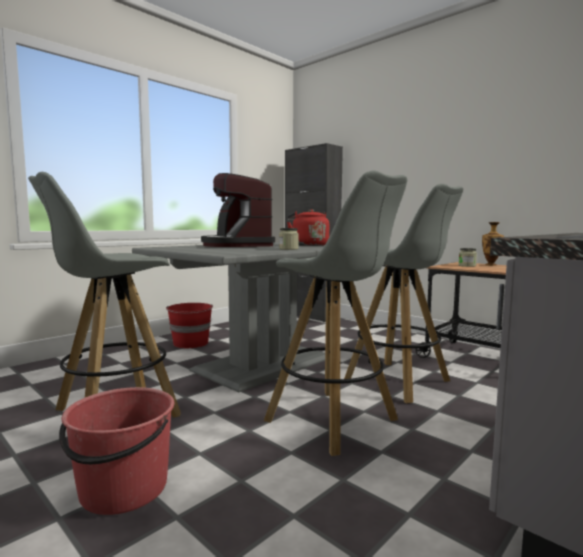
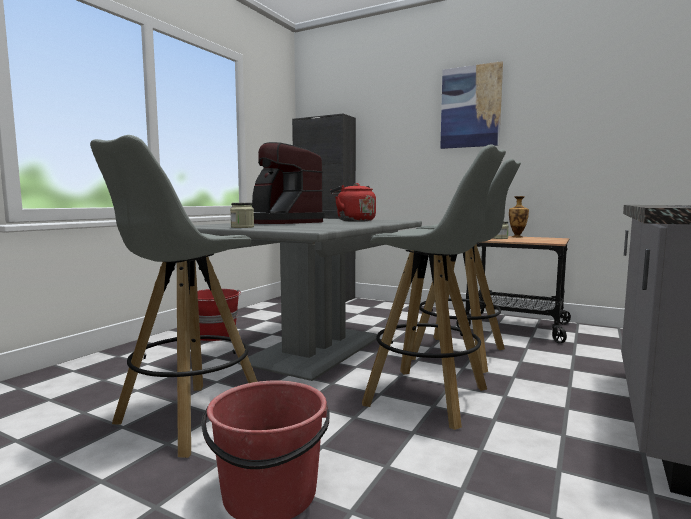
camera: 15 degrees left, 0 degrees up
jar [279,228,299,250] -> jar moved to [230,203,254,228]
none -> picture [440,61,503,149]

